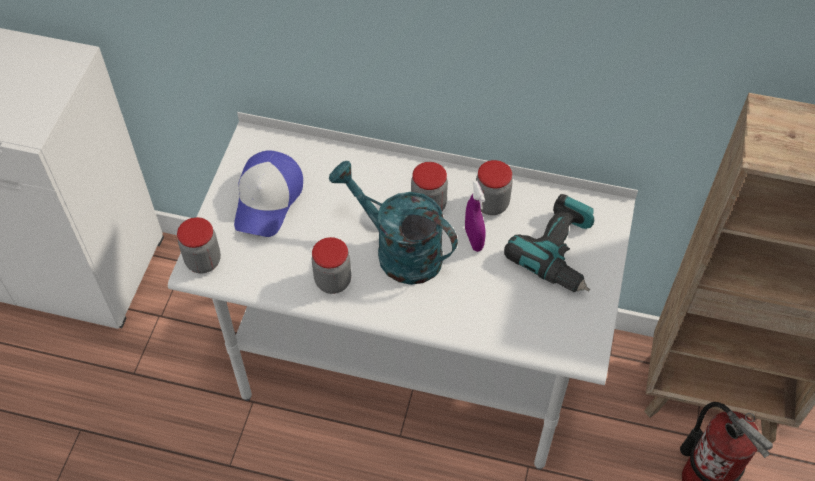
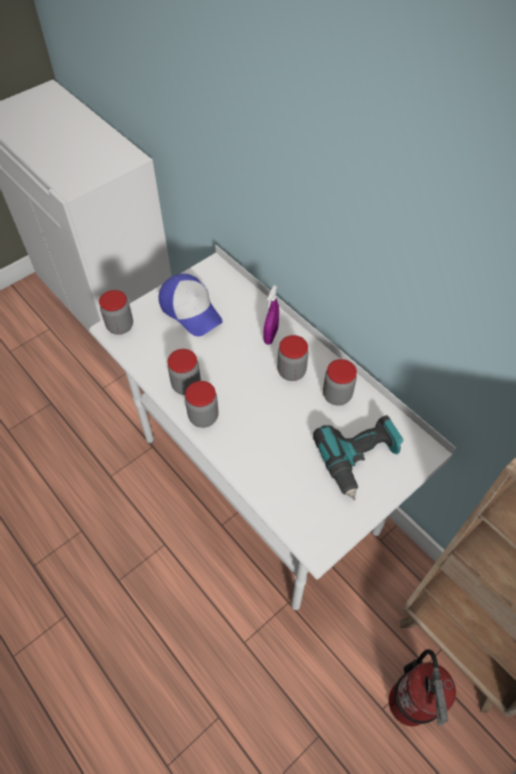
camera: 35 degrees right, 0 degrees up
cap [234,151,303,237] -> cap turned 90 degrees counterclockwise [158,274,223,336]
turquoise watering can [329,161,458,285] -> none
purple spray bottle [465,181,486,252] -> purple spray bottle moved to [263,285,279,345]
none -> jar [185,381,219,428]

